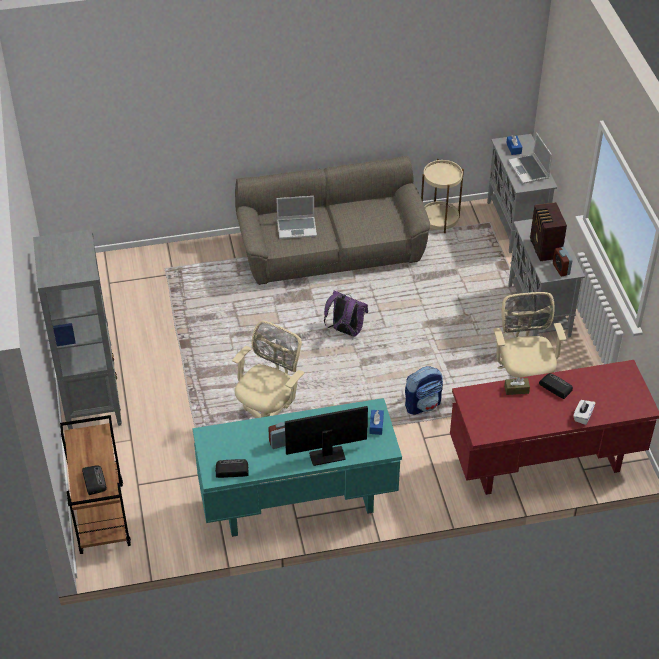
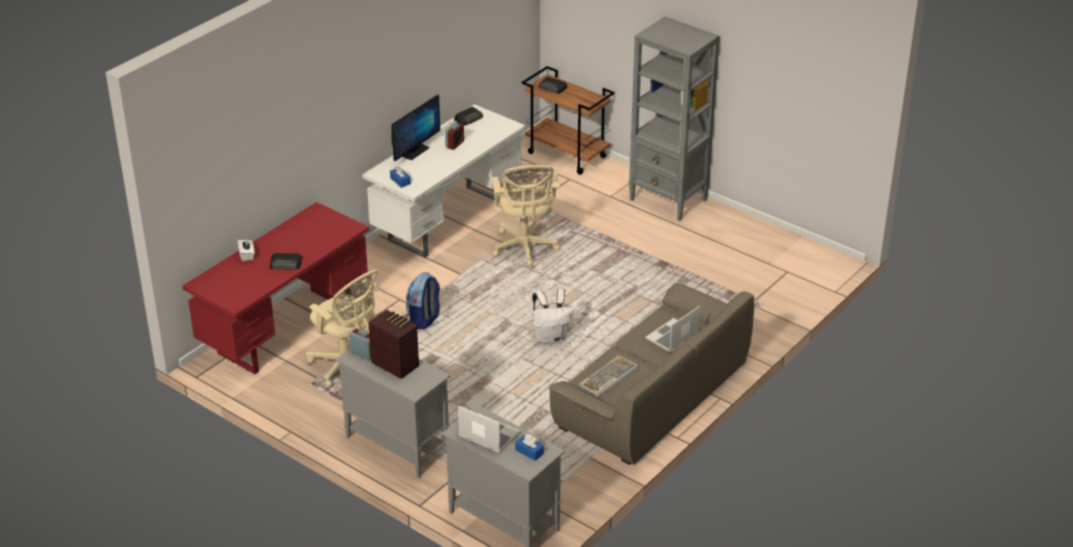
camera: 140 degrees right, 10 degrees down
turquoise desk [192,398,402,537] -> white desk [362,104,525,258]
purple backpack [324,291,368,337] -> white backpack [532,289,574,344]
beige side table [421,159,464,233] -> none
brown tissue box [504,377,530,395] -> none
none -> keyboard [579,355,639,398]

